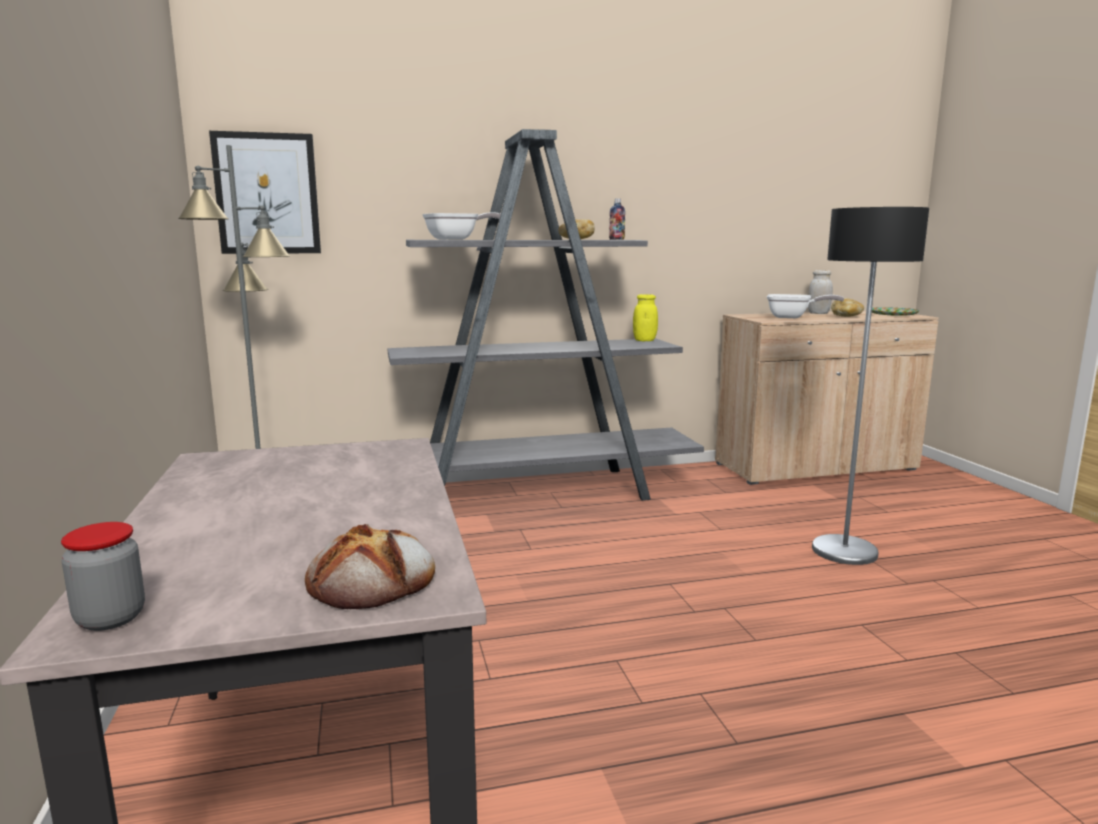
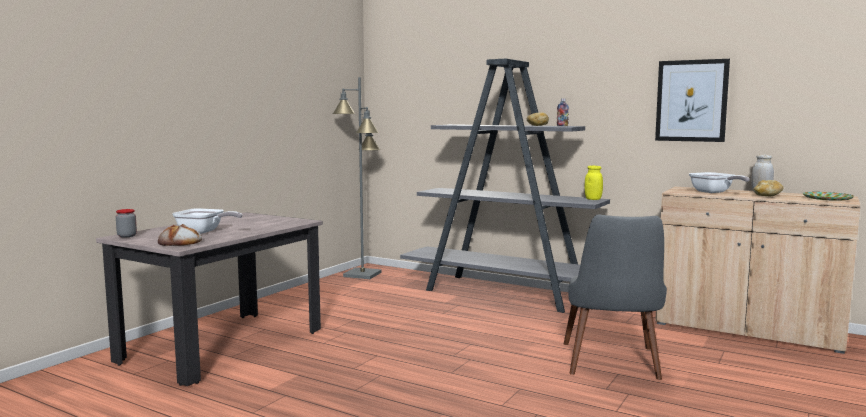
camera: 45 degrees right, 5 degrees down
picture [209,131,321,254] -> picture moved to [655,59,730,142]
frying pan [422,212,501,239] -> frying pan moved to [172,208,243,234]
floor lamp [812,207,929,565] -> grey chair [564,215,667,380]

